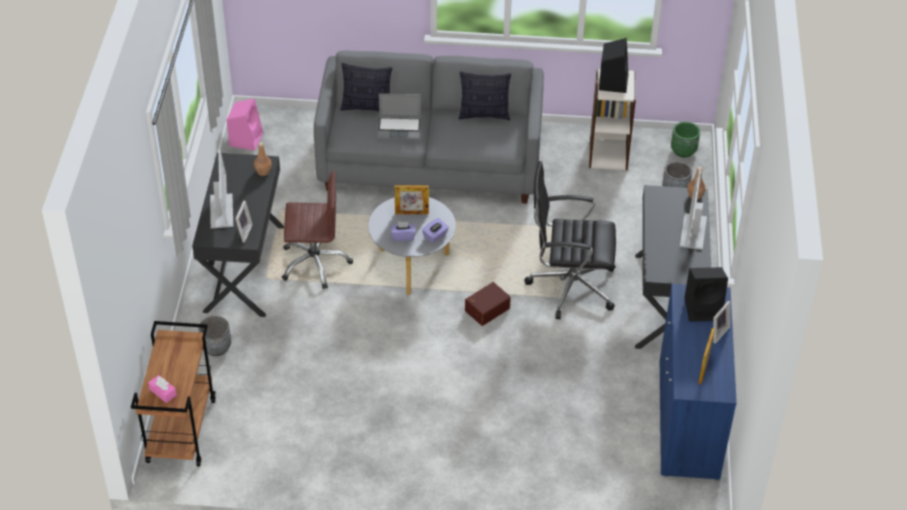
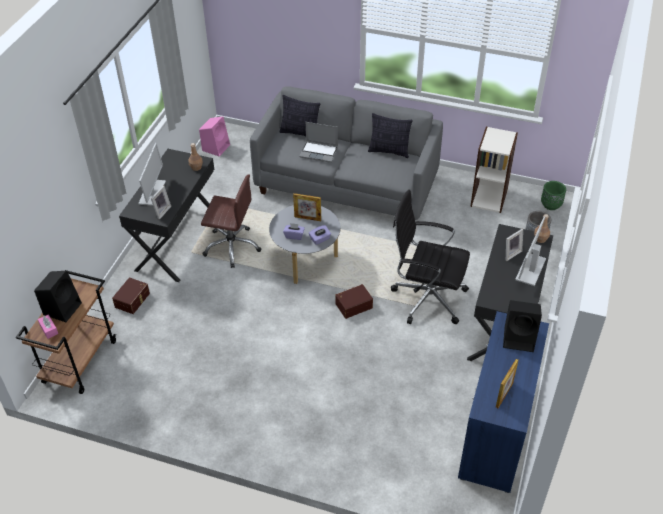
camera: 15 degrees right, 0 degrees up
grey planter [199,316,231,356] -> brown storage box [112,277,150,314]
black speaker [599,38,628,93] -> black speaker moved to [34,271,82,322]
picture frame [713,301,730,344] -> picture frame moved to [506,229,523,261]

